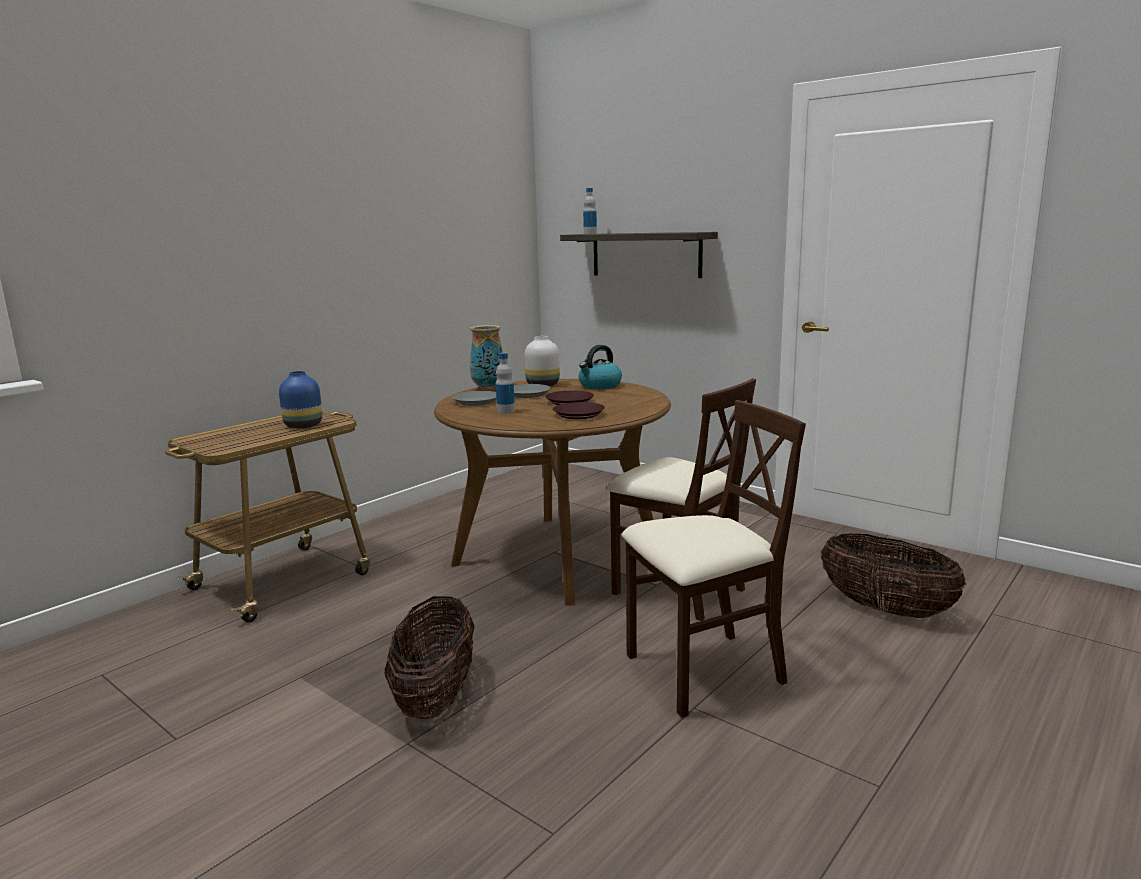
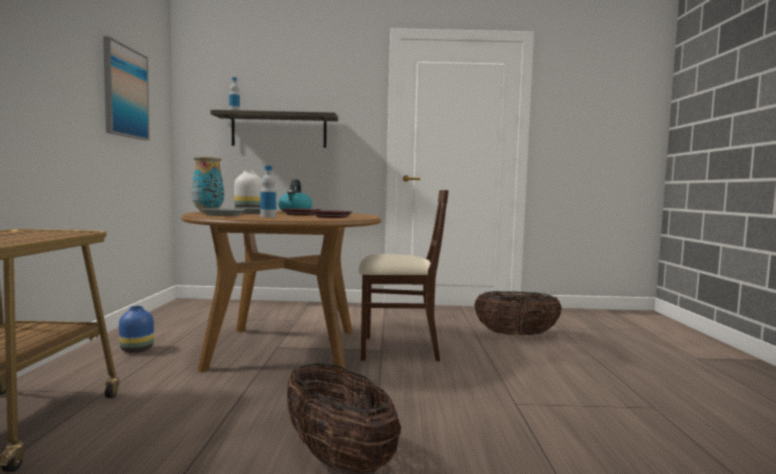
camera: 40 degrees left, 10 degrees down
blue vase [279,371,322,428] -> blue vase moved to [119,306,154,353]
beige chair [622,400,806,718] -> none
none -> picture [103,36,150,141]

